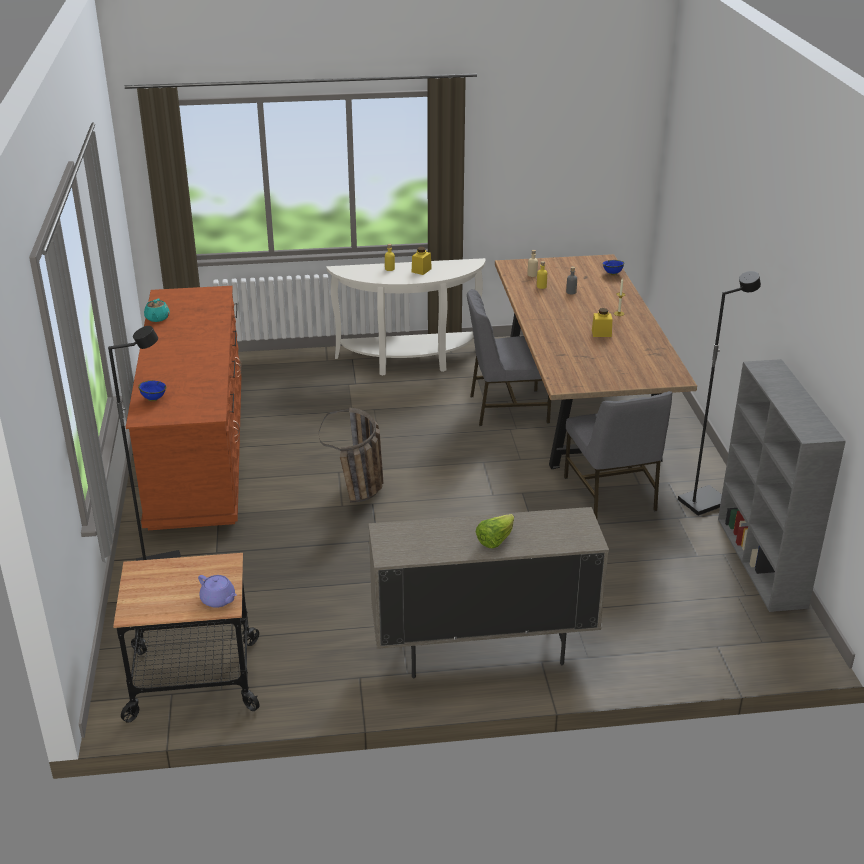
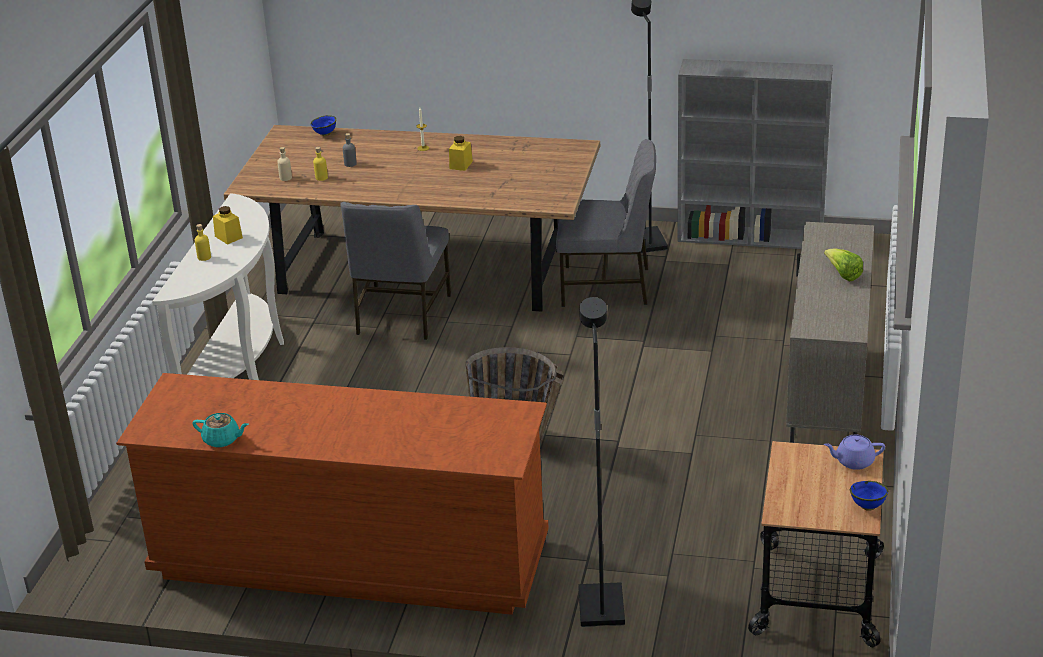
camera: 70 degrees left, 0 degrees up
blue bowl [138,380,166,401] -> blue bowl moved to [850,481,888,510]
purple teapot [198,575,237,608] -> purple teapot turned 150 degrees counterclockwise [824,435,885,470]

